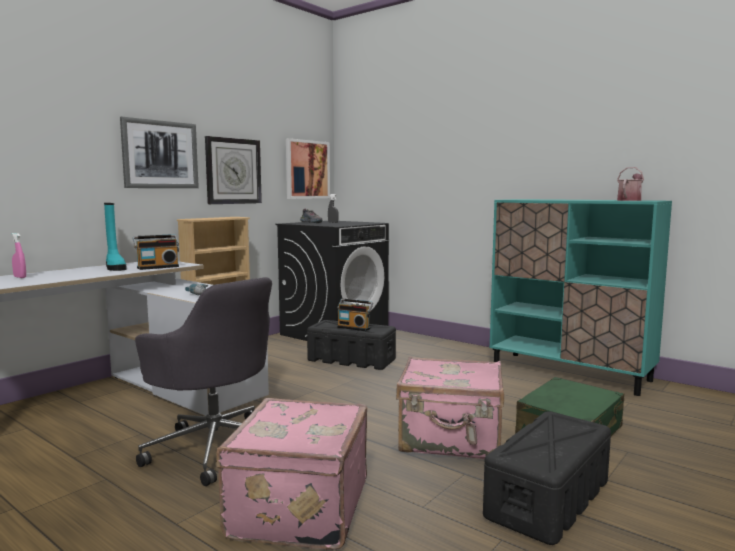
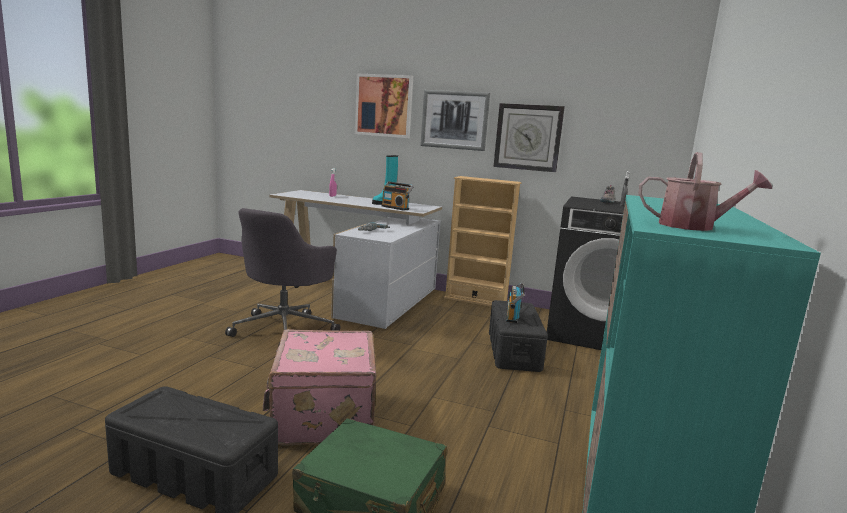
camera: 70 degrees right, 5 degrees up
pink suitcase [216,398,367,550] -> none
picture [286,138,330,199] -> picture moved to [355,74,413,138]

